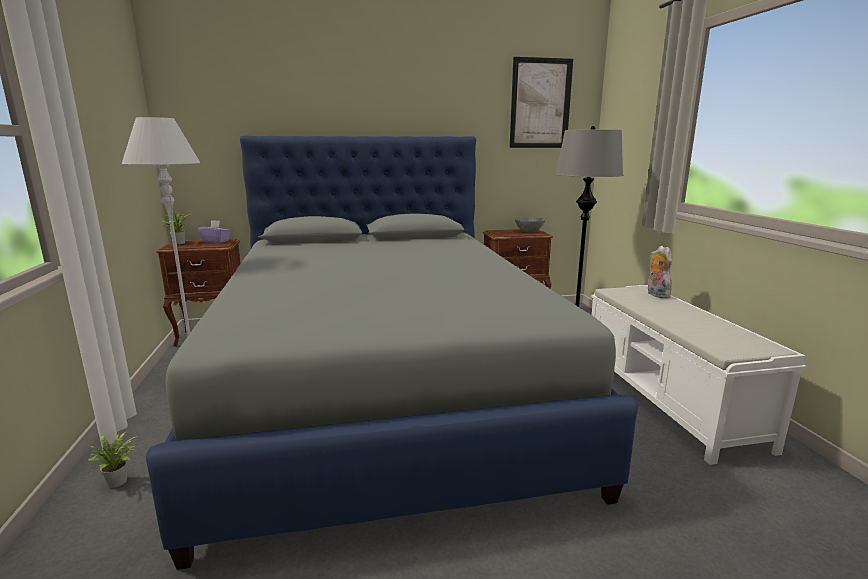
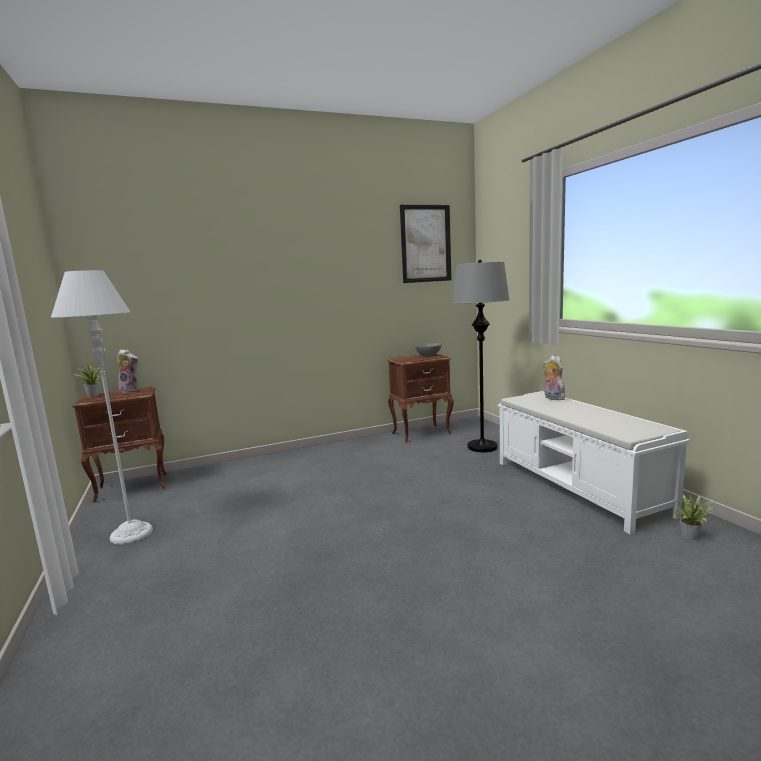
camera: 10 degrees left, 5 degrees down
potted plant [88,432,137,488] -> potted plant moved to [673,495,714,540]
grey bed [146,136,638,570] -> none
purple tissue box [198,220,231,243] -> plush toy [117,349,140,393]

